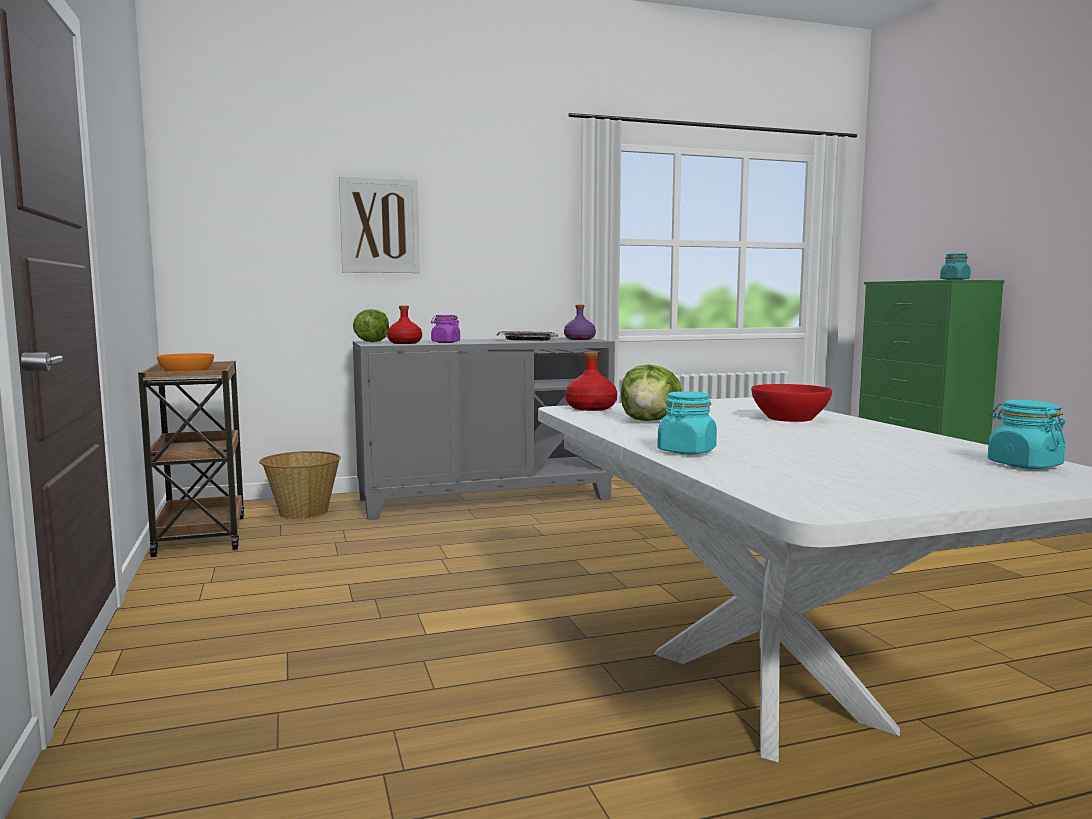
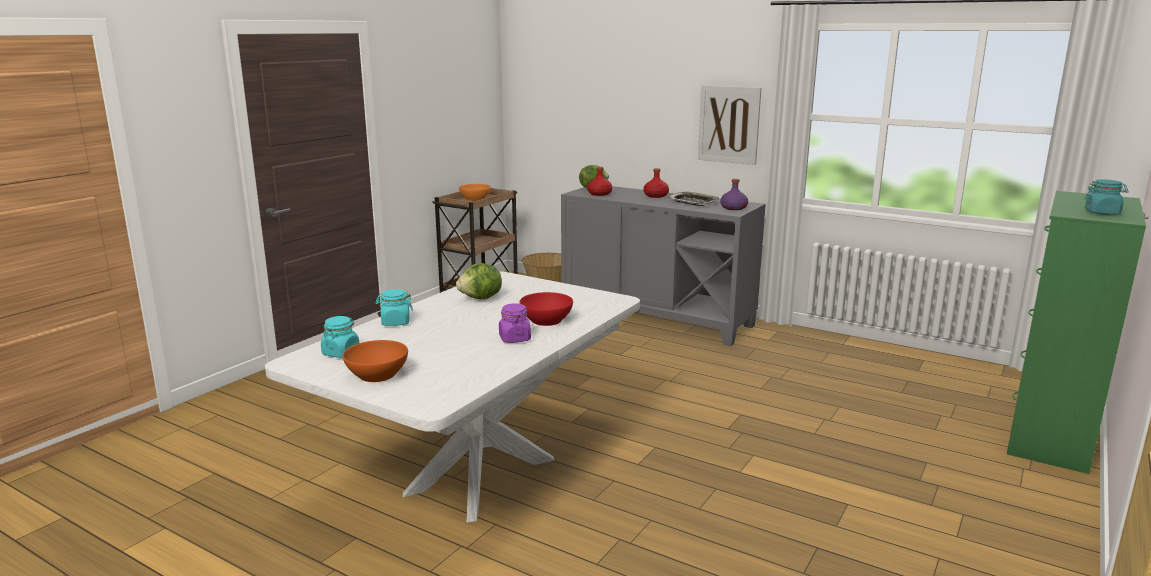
camera: 50 degrees right, 10 degrees up
picture [339,176,420,273] -> picture moved to [698,85,761,165]
purple jar [431,315,460,343] -> purple jar moved to [499,303,531,343]
red bottle [565,352,617,411] -> red bottle moved to [644,168,669,198]
turquoise jar [988,400,1066,469] -> turquoise jar moved to [321,316,359,358]
none -> orange bowl [343,340,408,382]

